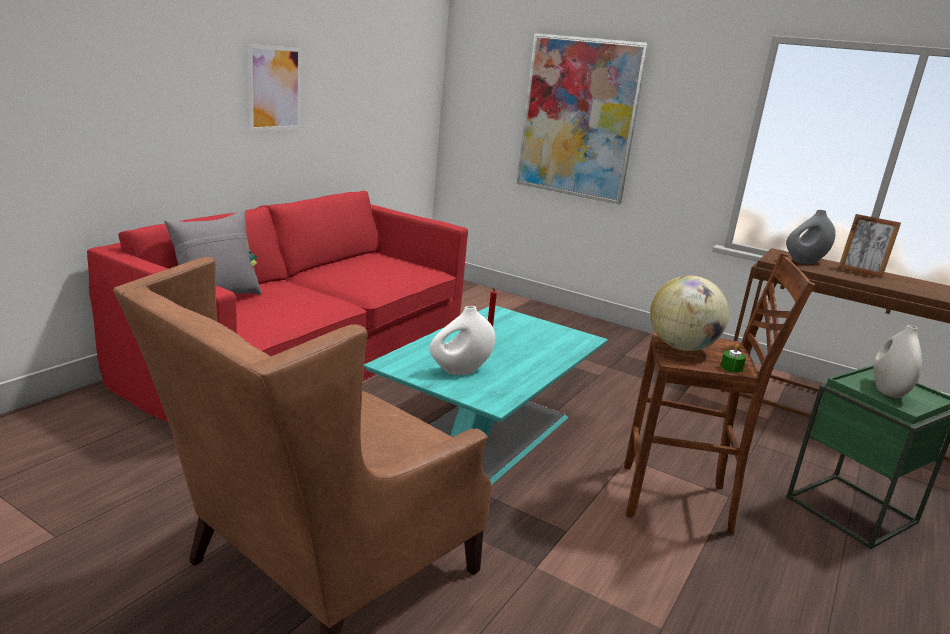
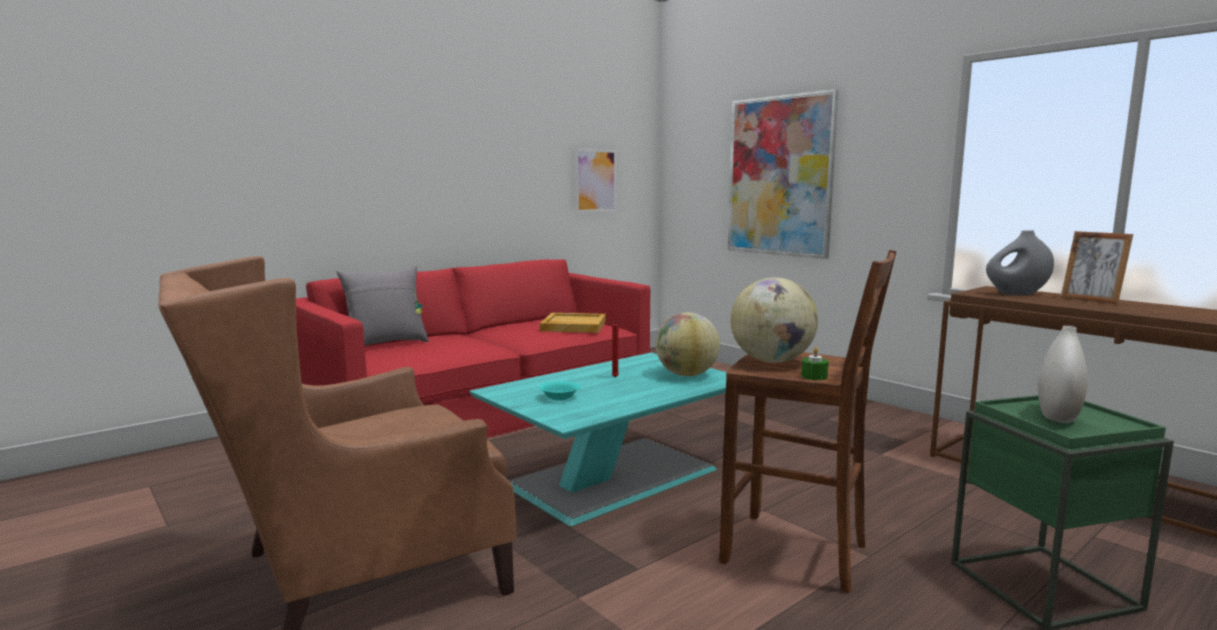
camera: 20 degrees right, 10 degrees down
picture [248,44,301,131] -> picture moved to [575,148,616,213]
white vase [430,306,495,375] -> turquoise bowl [539,381,580,401]
none -> beige tray [540,313,606,333]
none -> globe [656,312,720,376]

